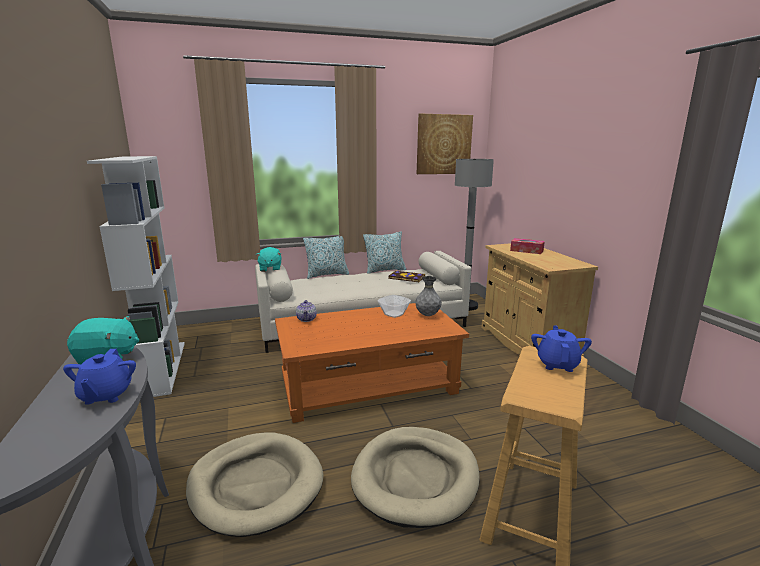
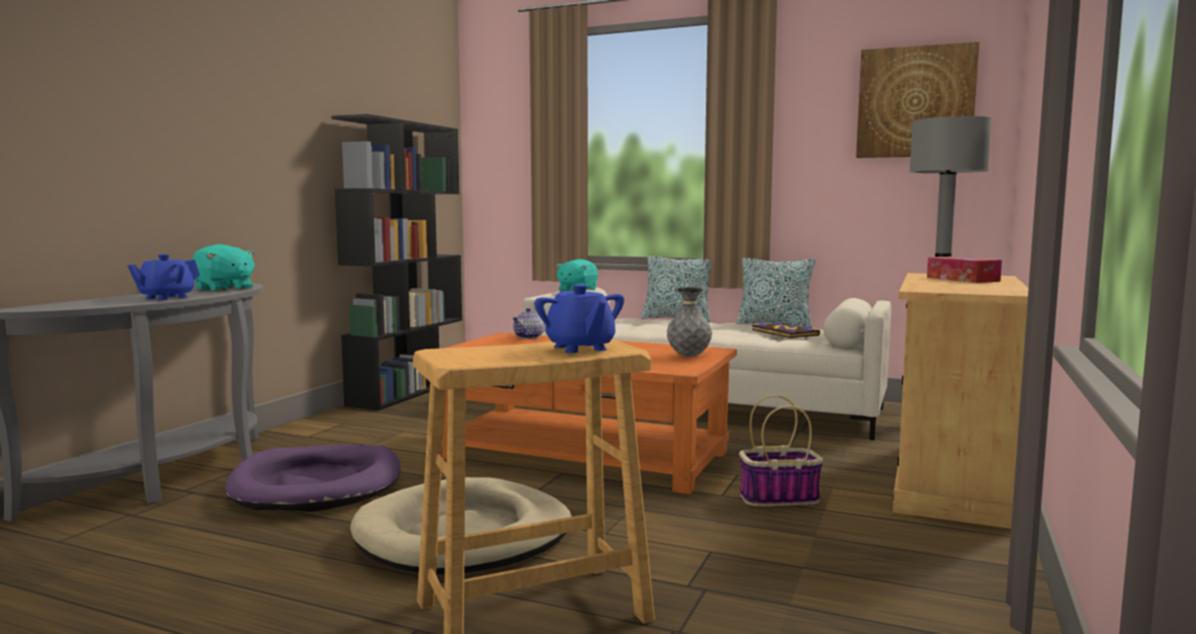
camera: 40 degrees right, 10 degrees down
white bookcase [87,156,185,397] -> black bookcase [332,114,462,410]
beige dog bed [186,432,324,537] -> purple dog bed [225,445,401,512]
bowl [378,295,411,318] -> none
blue teapot [531,325,592,372] -> blue teapot turned 105 degrees clockwise [535,285,624,353]
none -> basket [739,395,823,507]

